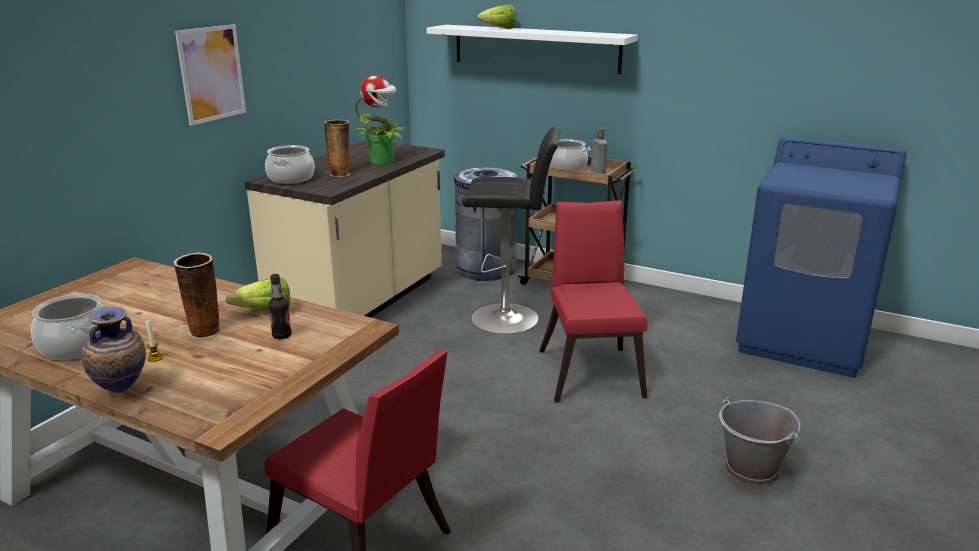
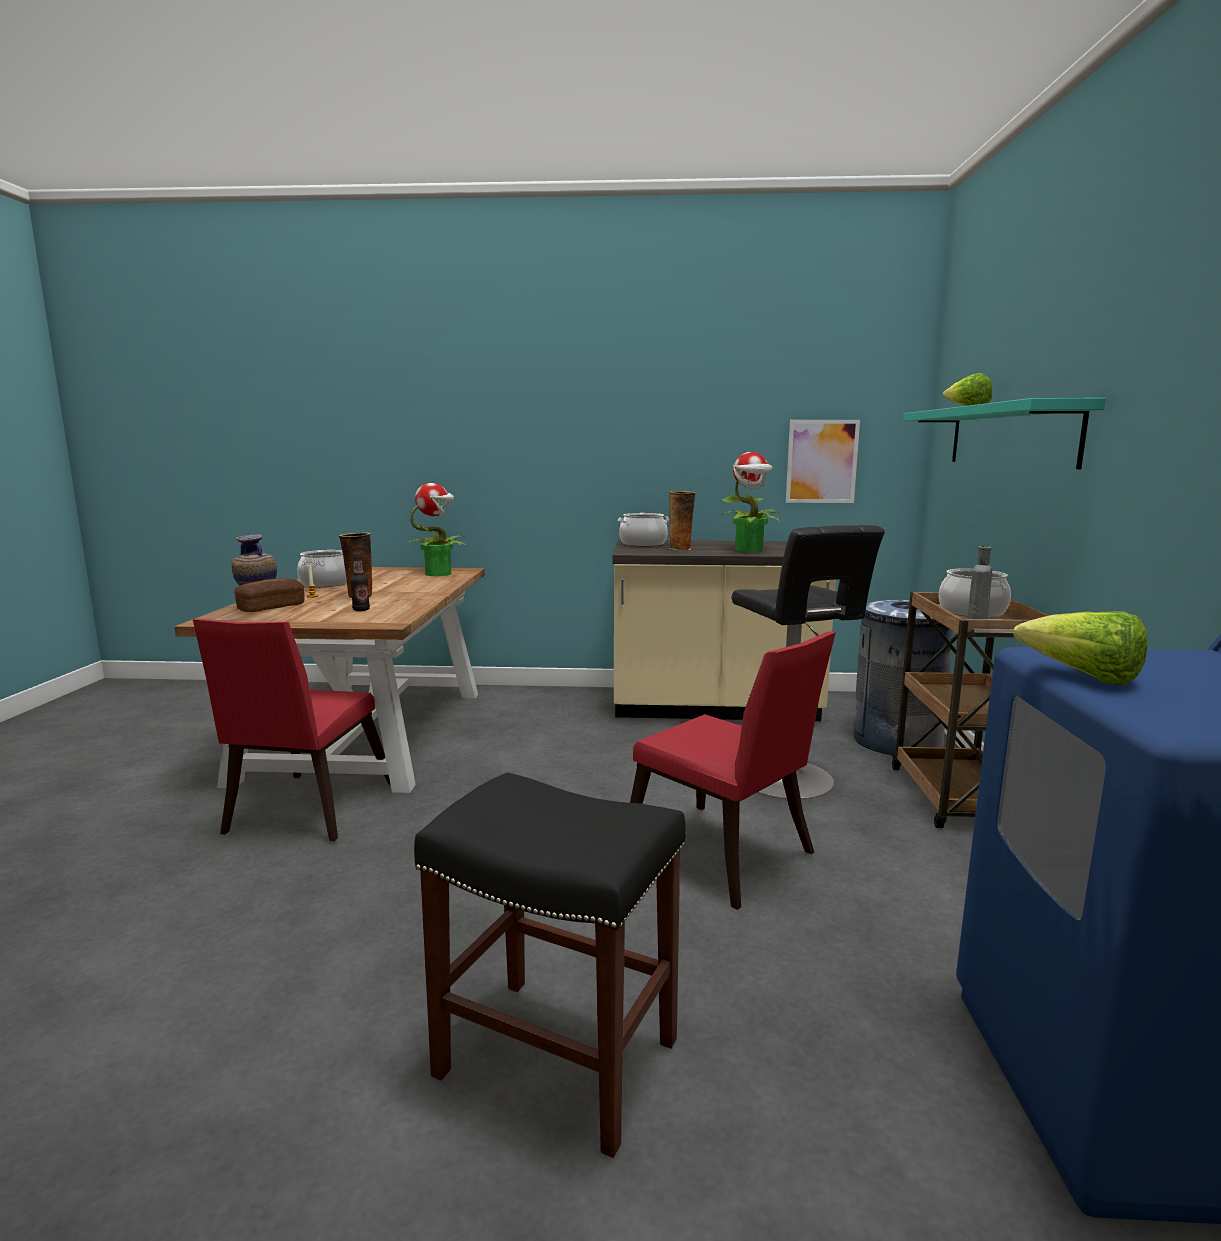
camera: 65 degrees right, 10 degrees down
picture [175,24,246,126] -> picture moved to [786,420,860,503]
lettuce [226,277,290,311] -> lettuce moved to [1013,611,1148,686]
white shelf [426,25,638,74] -> turquoise shelf [903,398,1106,469]
red chair [540,200,648,402] -> red chair turned 75 degrees clockwise [630,631,836,910]
grey bucket [719,397,800,488] -> black stool [414,772,686,1158]
none -> bread [234,578,305,612]
none -> potted plant [410,483,466,576]

